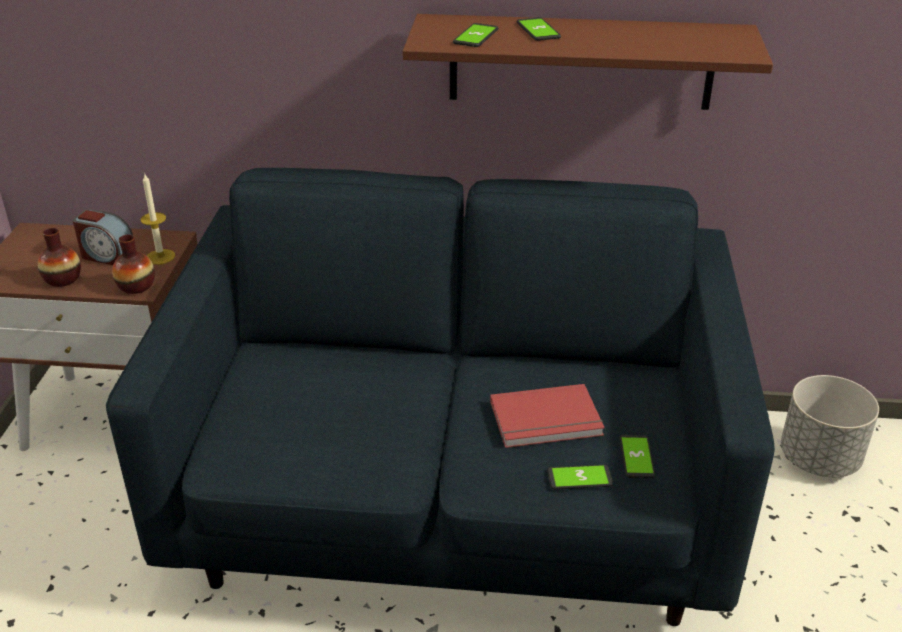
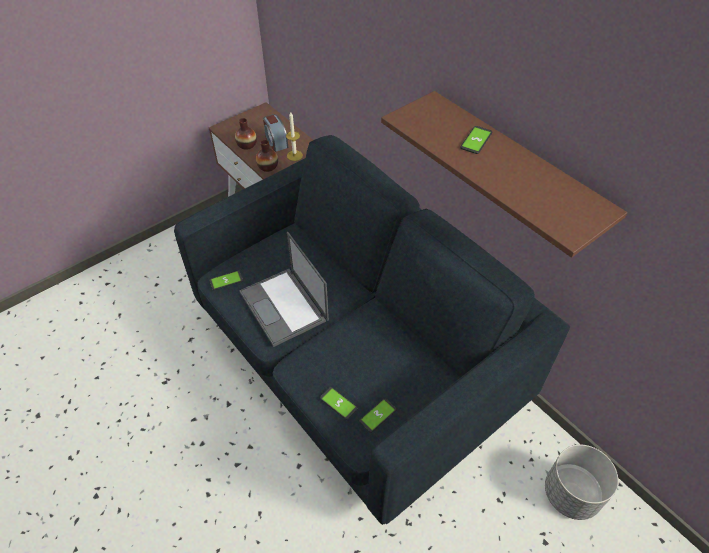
camera: 45 degrees right, 15 degrees up
phone [453,23,499,47] -> phone moved to [209,270,243,290]
red book [490,384,605,448] -> none
none -> laptop [239,232,329,347]

